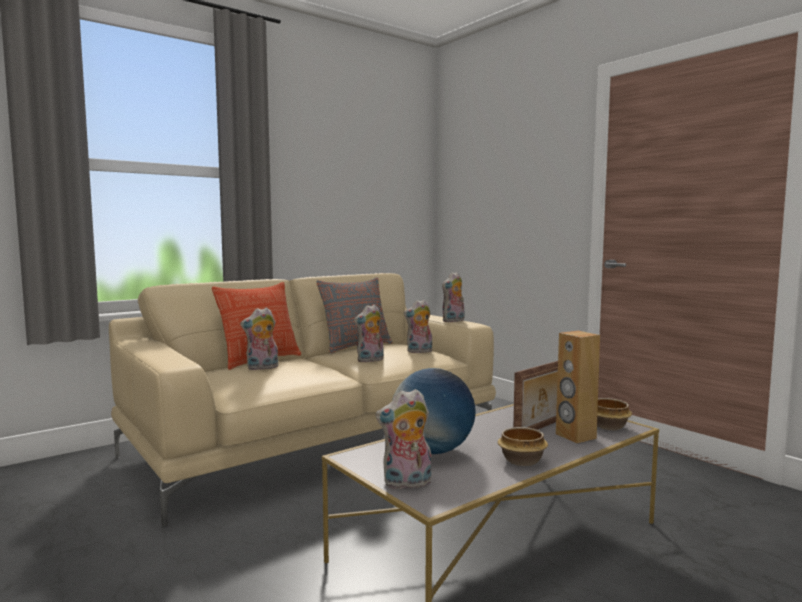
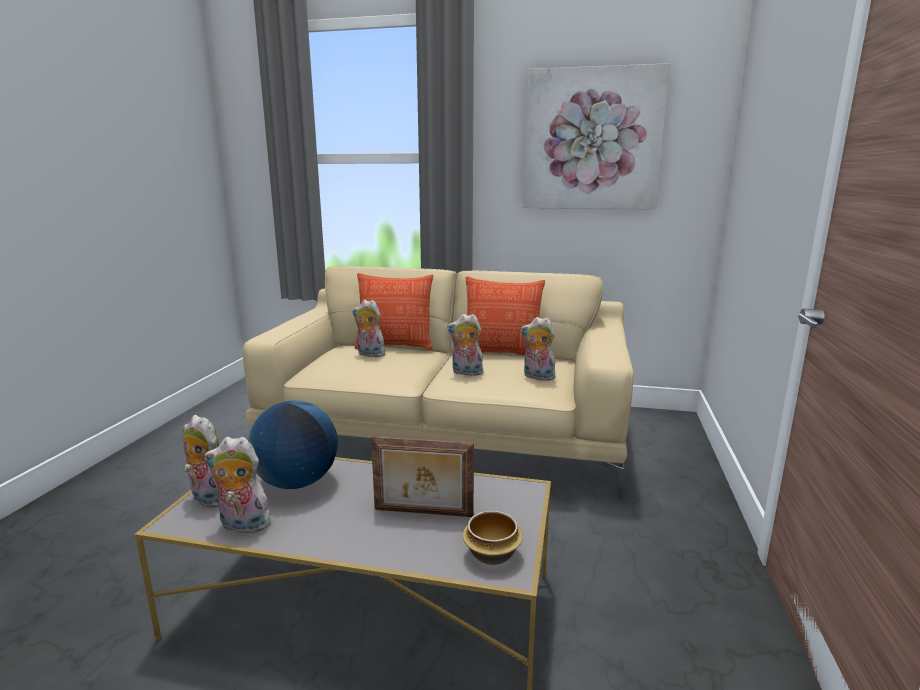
camera: 50 degrees right, 10 degrees up
grey pillow [317,277,392,354] -> orange pillow [466,276,545,355]
plush toy [442,272,465,322] -> plush toy moved to [204,437,277,533]
bowl [497,427,548,466] -> none
brown speaker [556,331,600,443] -> none
none -> picture [523,63,670,210]

